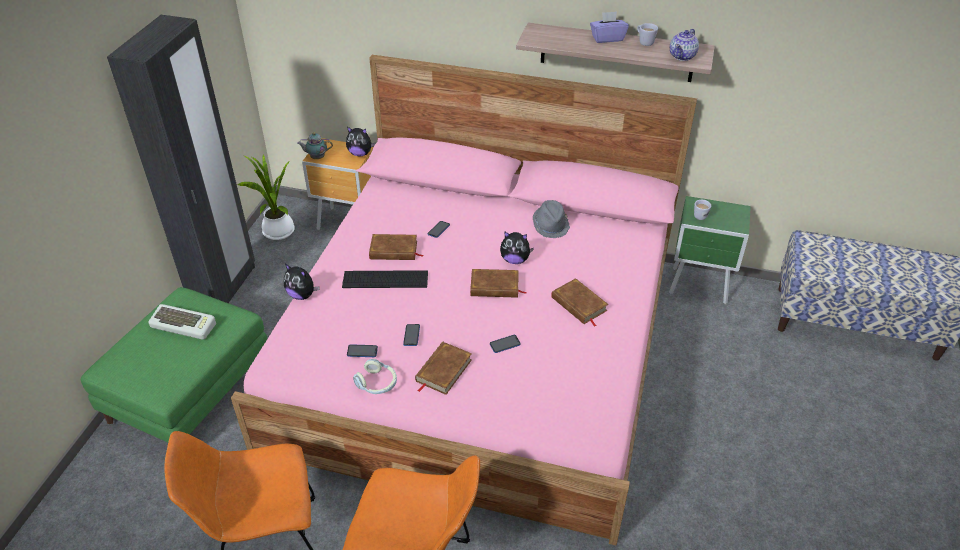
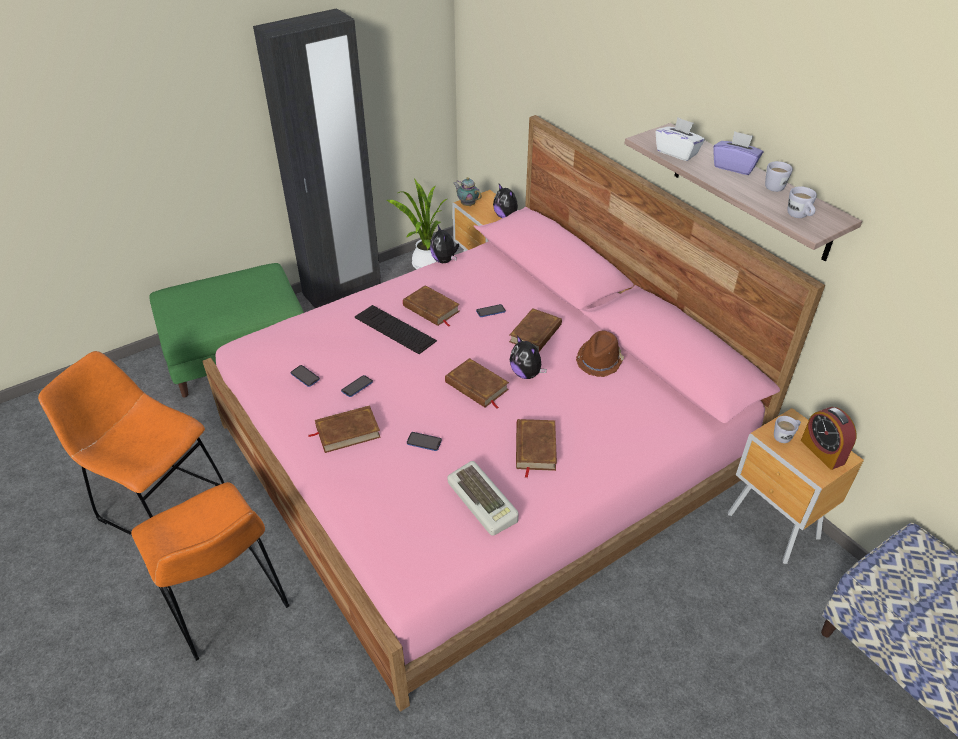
camera: 40 degrees right, 0 degrees up
keyboard [148,304,216,340] -> keyboard moved to [447,461,519,536]
plush toy [284,264,320,300] -> plush toy moved to [430,225,459,263]
headphones [353,359,397,394] -> none
grey hat [533,200,570,238] -> brown hat [576,331,624,377]
green nightstand [669,196,751,304] -> brown nightstand [728,408,864,564]
teapot [670,29,699,61] -> white mug [787,186,817,218]
none -> brown book [509,308,562,352]
none -> white tissue box [656,117,705,161]
none -> alarm clock [801,407,856,470]

